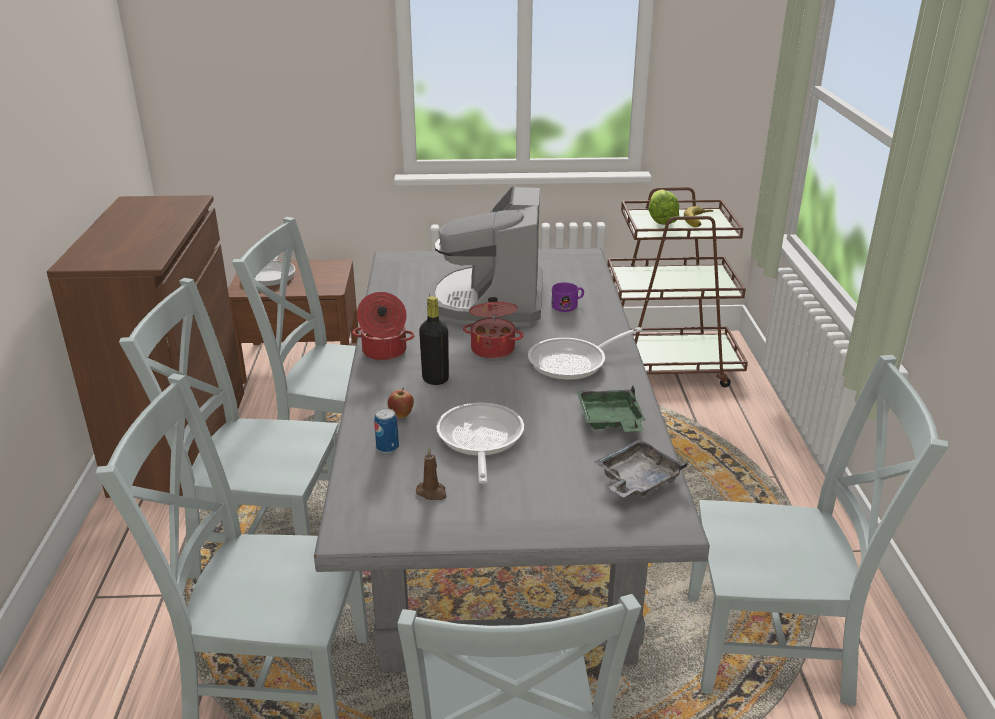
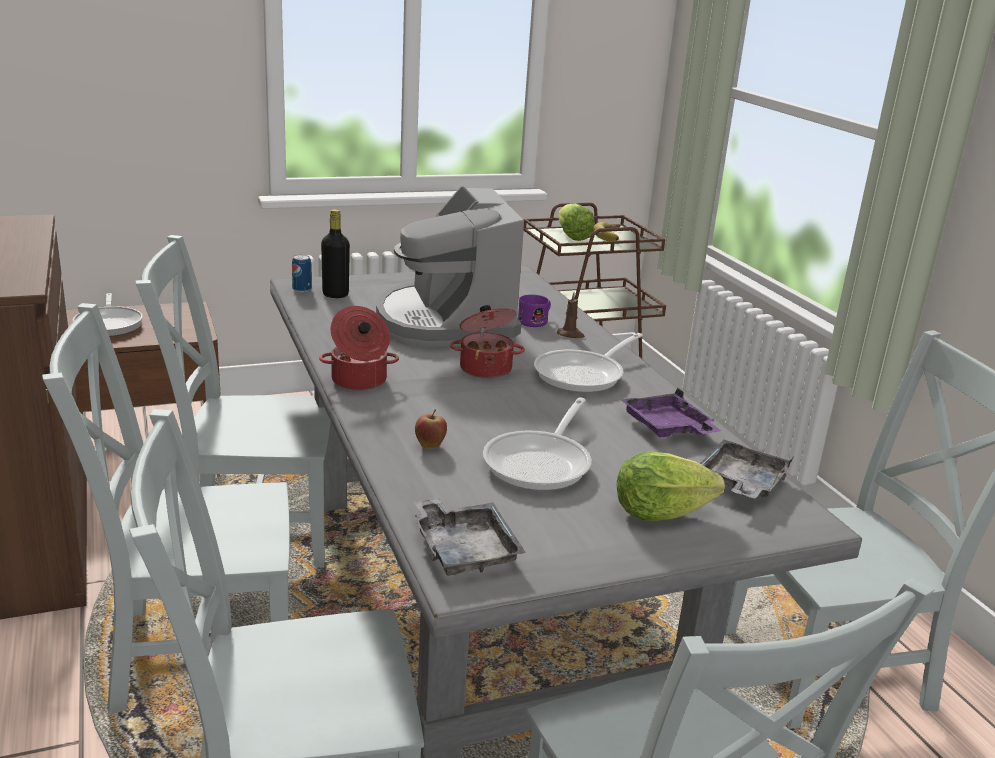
camera: 20 degrees left, 5 degrees down
can [374,408,399,453] -> can moved to [292,255,312,293]
brown candle [416,447,447,500] -> brown candle moved to [557,292,585,338]
black bottle [419,296,449,385] -> black bottle moved to [321,209,350,298]
frying pan [436,403,524,484] -> frying pan turned 135 degrees counterclockwise [483,397,592,491]
green tray [577,385,646,432] -> purple tray [621,387,721,437]
none -> grey tray [414,498,526,576]
none -> lettuce [617,452,725,521]

